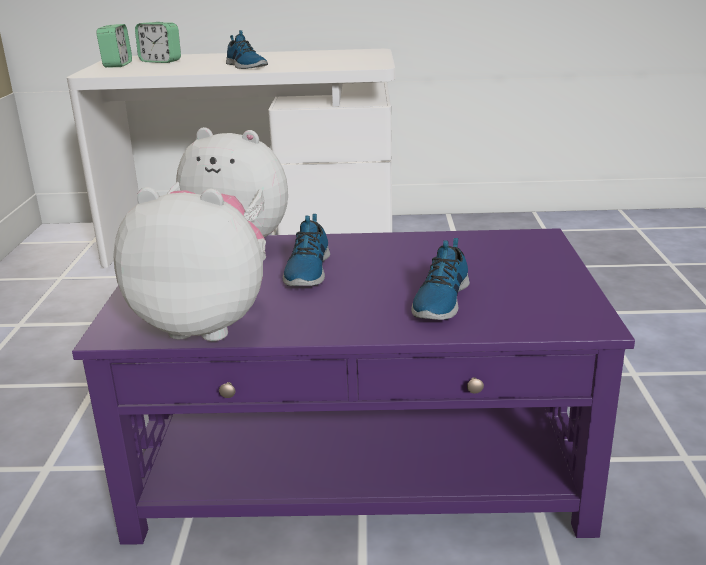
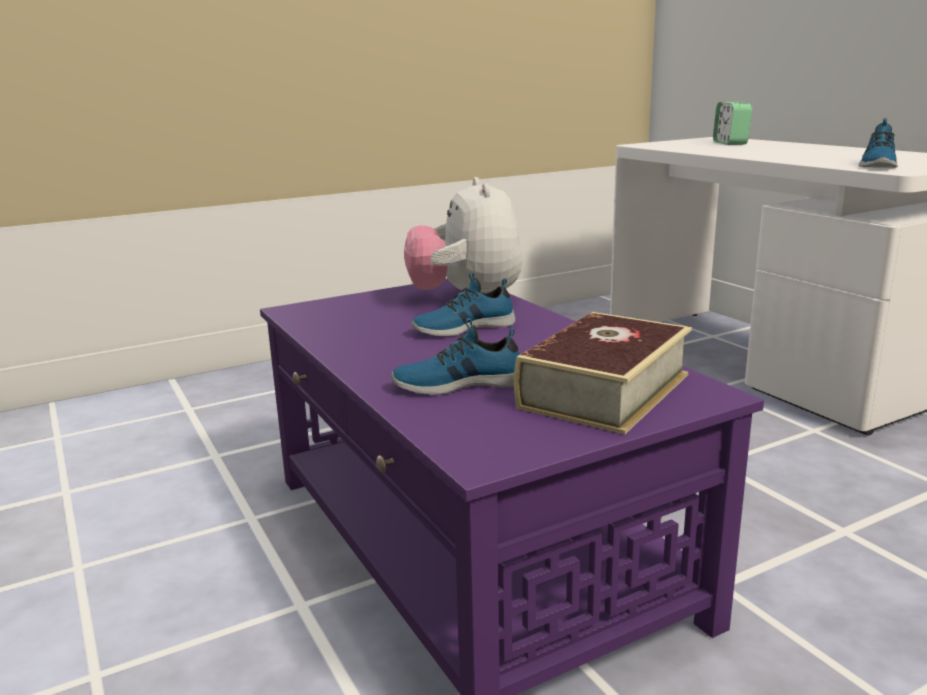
camera: 60 degrees right, 5 degrees down
alarm clock [97,24,132,67] -> none
plush toy [113,187,266,341] -> none
shoe [226,30,268,69] -> shoe moved to [859,118,898,168]
none -> book [514,312,692,434]

